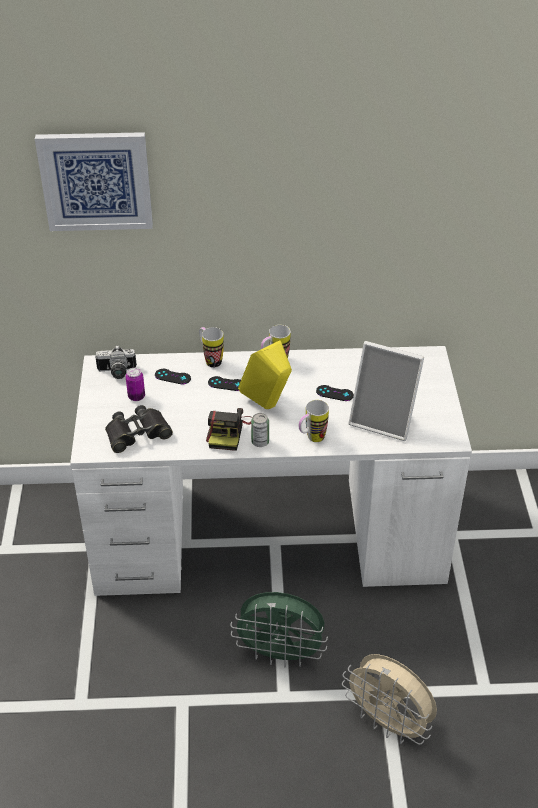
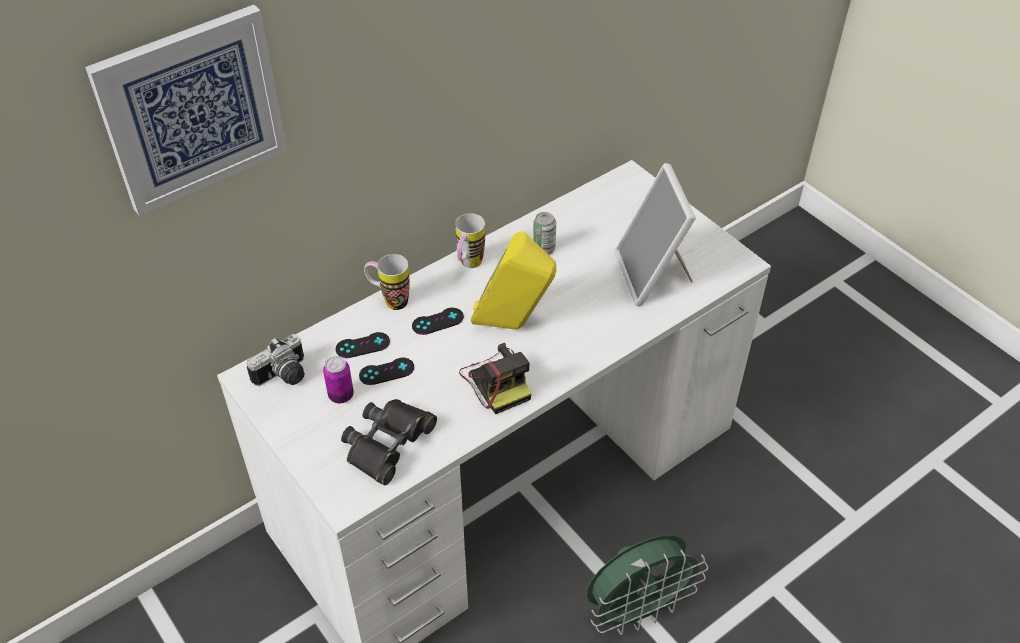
camera: 35 degrees left, 5 degrees up
can [251,413,269,447] -> can moved to [533,212,556,255]
mug [299,400,329,442] -> none
black game controller [316,385,354,401] -> black game controller moved to [359,358,414,385]
beige fan [342,654,437,745] -> none
picture frame [348,341,424,441] -> picture frame turned 90 degrees clockwise [615,163,696,306]

